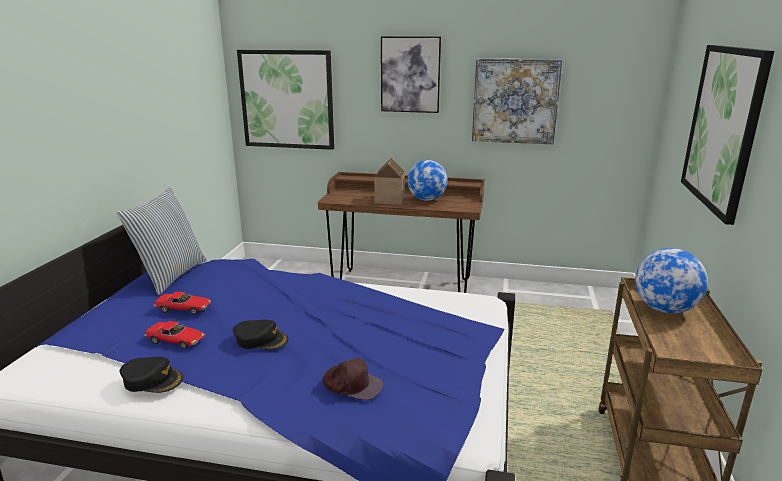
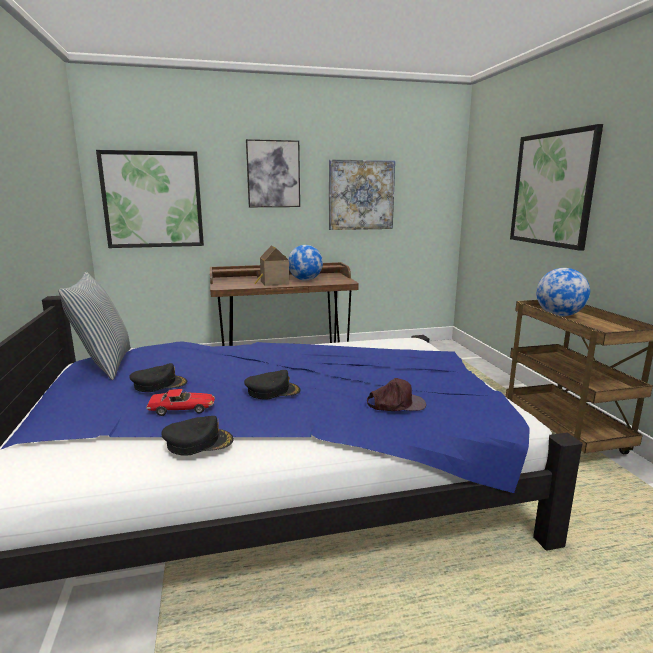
camera: 25 degrees left, 5 degrees down
toy car [153,292,211,314] -> black cap [129,363,187,392]

